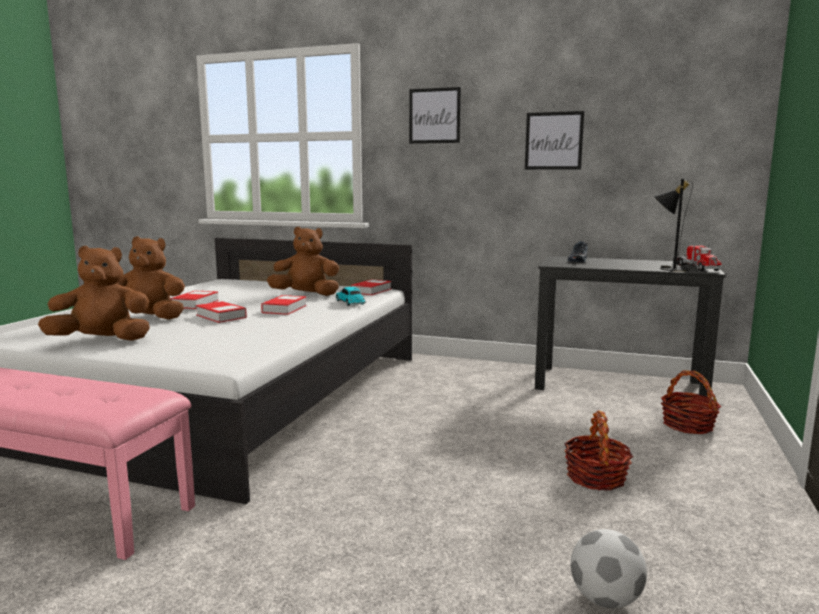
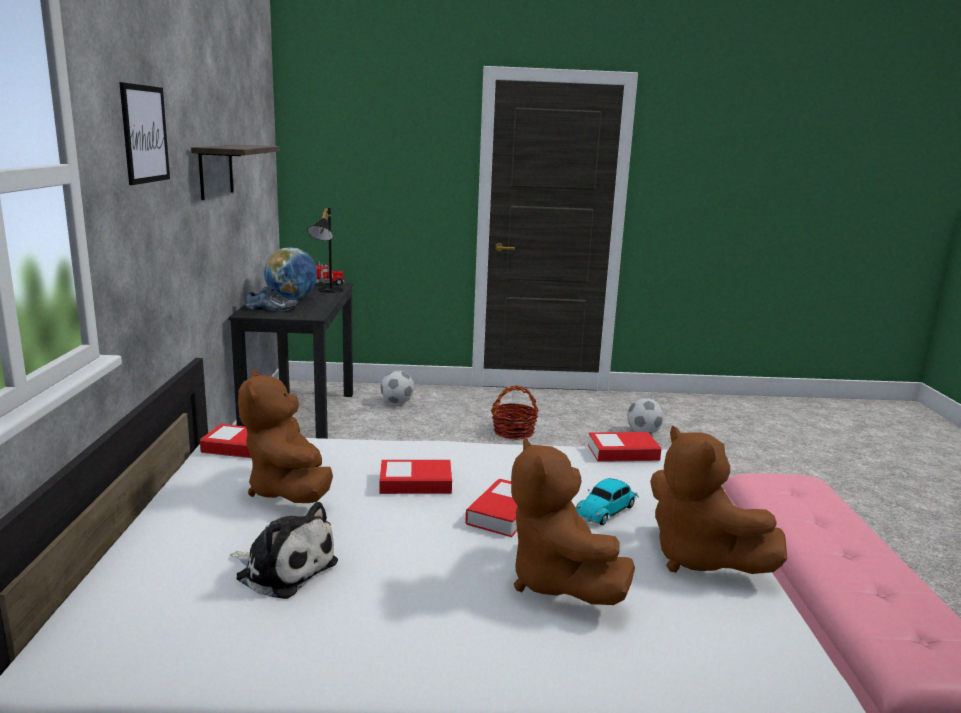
camera: 110 degrees left, 5 degrees up
book [170,290,219,309] -> book moved to [588,432,661,462]
toy car [336,287,366,306] -> toy car moved to [576,478,639,525]
picture [525,111,585,170] -> shelf [191,144,280,200]
basket [661,370,721,434] -> football [381,371,414,404]
none -> plush toy [230,502,338,599]
none -> globe [264,248,317,300]

